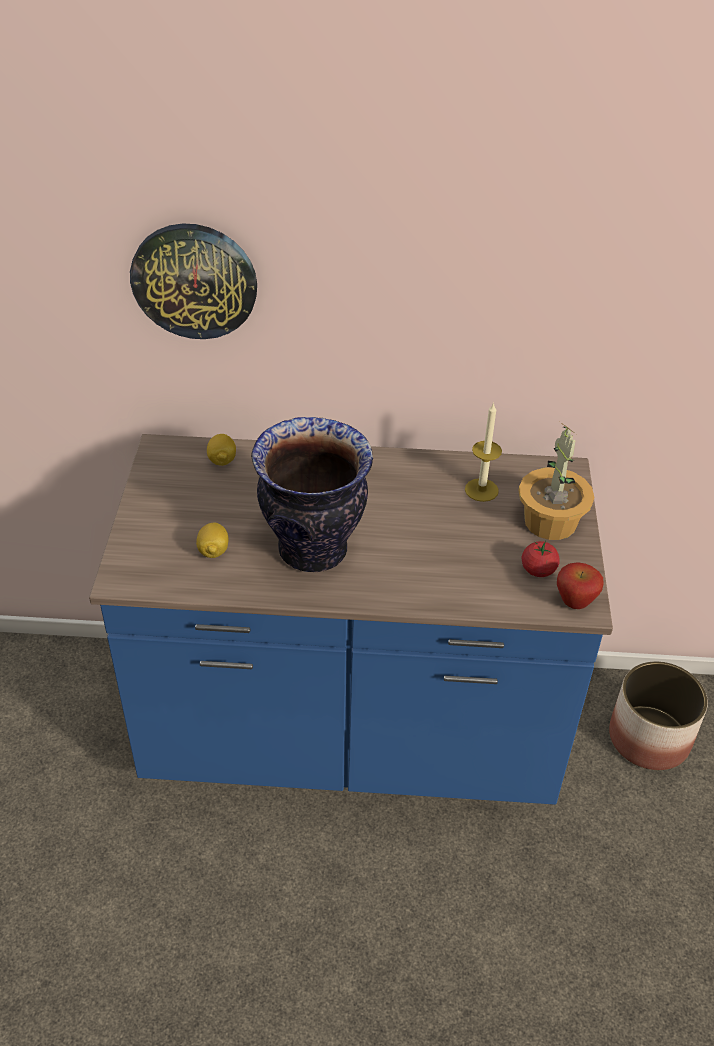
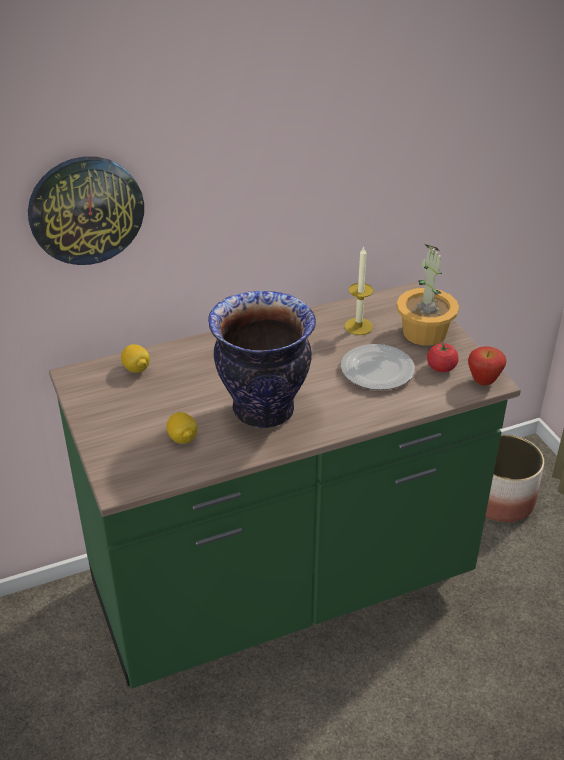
camera: 25 degrees left, 5 degrees down
blue counter [89,434,613,805] -> green counter [49,282,521,688]
none -> plate [341,344,415,390]

